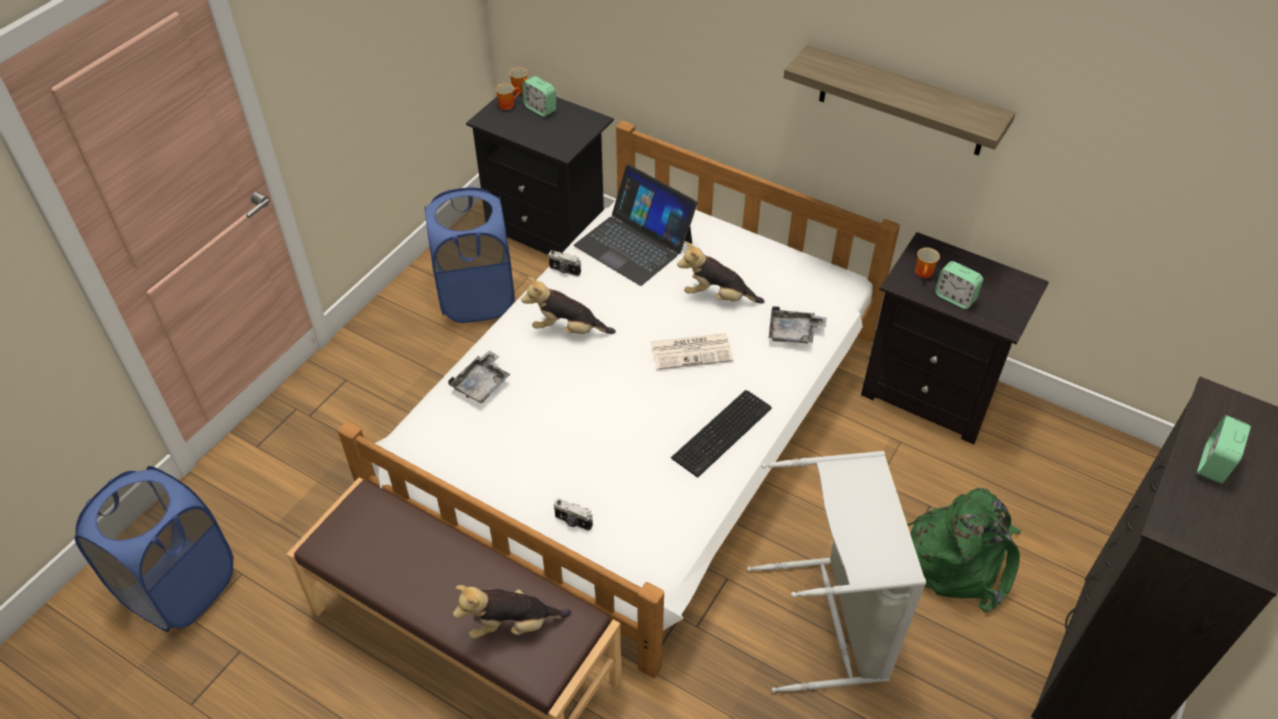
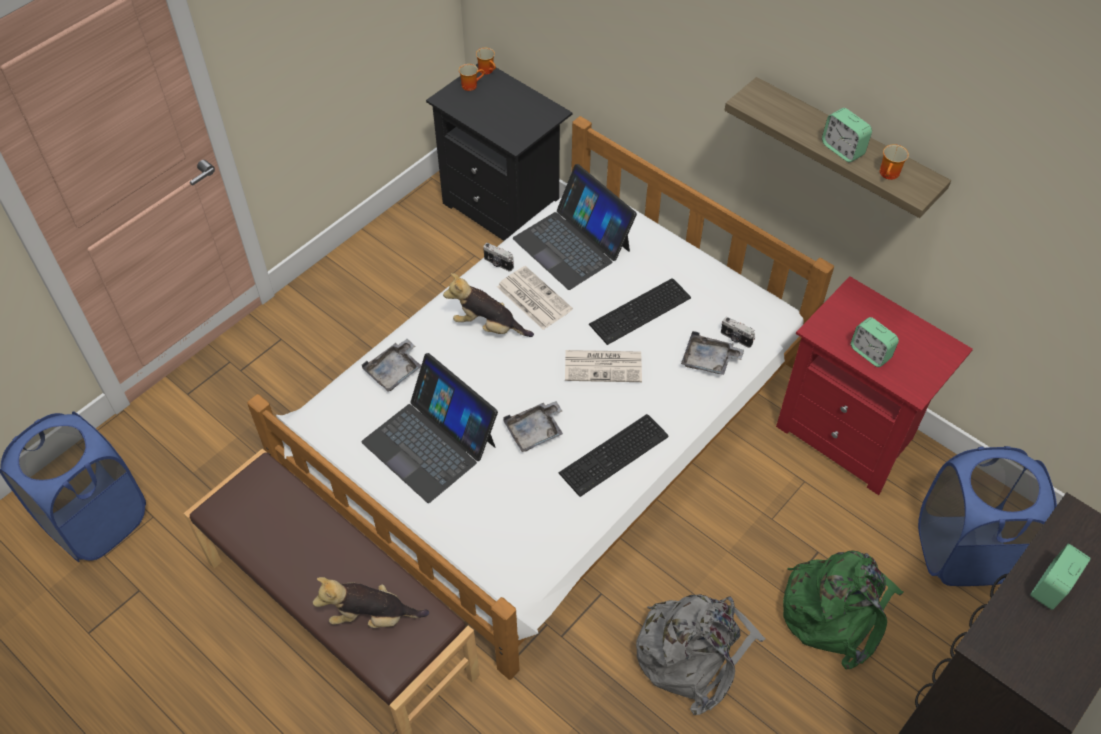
camera: 10 degrees right, 5 degrees up
blue laundry basket [424,187,515,323] -> blue laundry basket moved to [918,446,1057,586]
alarm clock [522,76,556,117] -> alarm clock moved to [822,108,872,162]
camera [554,498,593,531] -> camera moved to [721,317,755,348]
plush toy [677,242,764,303] -> keyboard [589,278,691,345]
grey laundry basket [747,451,926,693] -> grey backpack [636,594,765,715]
black nightstand [861,232,1049,444] -> red nightstand [776,276,973,495]
mug [915,247,940,278] -> mug moved to [880,144,909,180]
none -> laptop [362,353,498,503]
none -> newspaper [497,266,573,330]
none -> grey tray [503,401,563,452]

